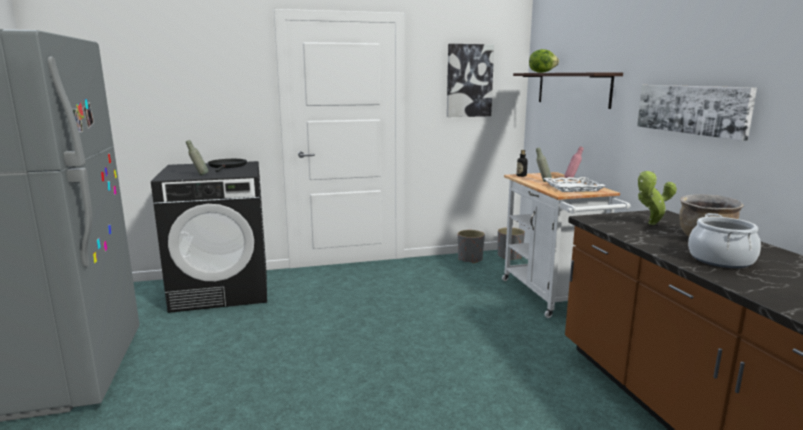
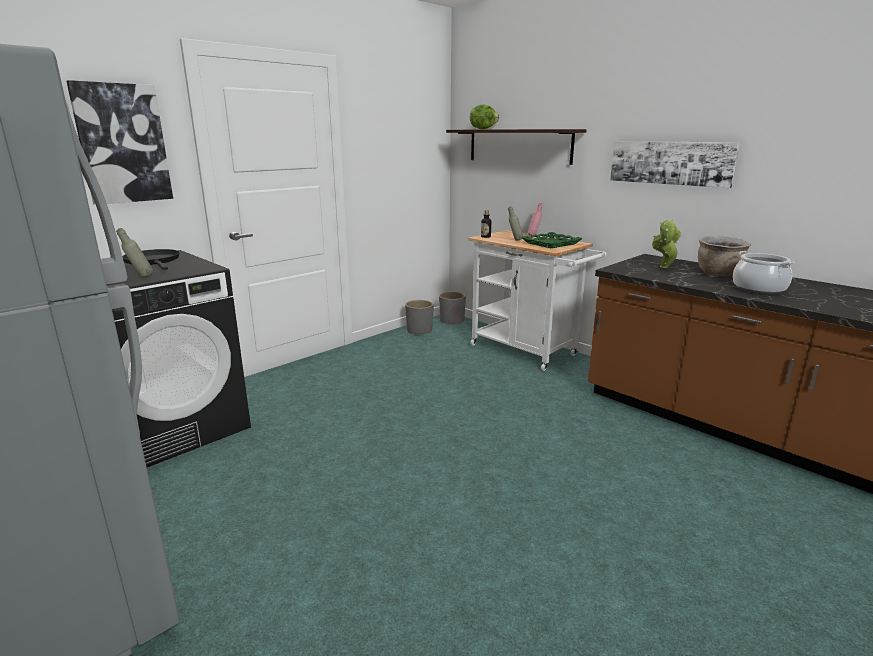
camera: 30 degrees left, 5 degrees up
picture [447,44,494,117] -> picture moved to [66,80,173,205]
white tray [544,177,605,192] -> green tray [521,232,583,248]

